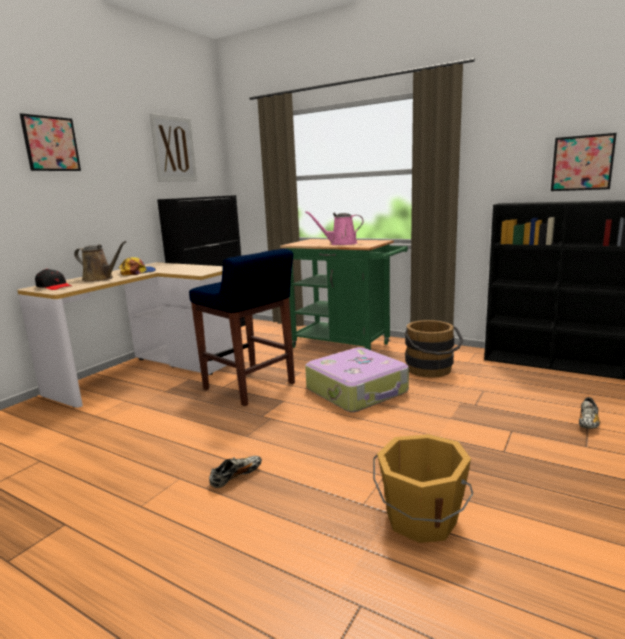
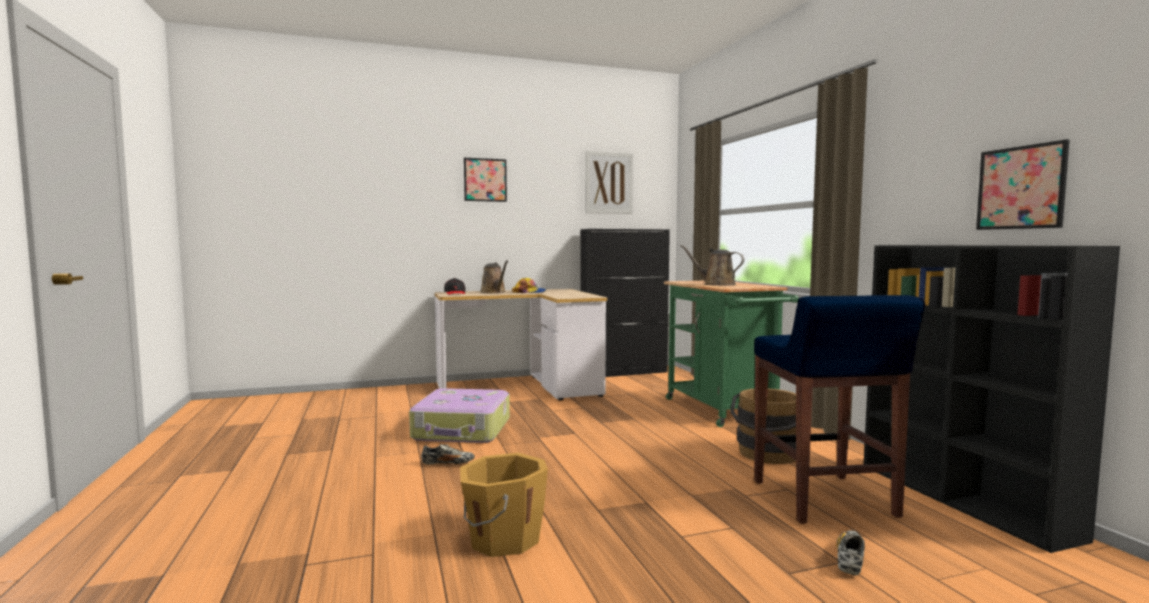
camera: 40 degrees right, 10 degrees down
blue stool [189,249,295,406] -> blue stool moved to [754,295,925,524]
pink watering can [305,211,364,245] -> brown watering can [680,245,744,286]
suitcase [305,347,409,412] -> suitcase moved to [409,388,510,443]
shoe [579,397,600,429] -> shoe turned 135 degrees clockwise [836,530,865,575]

